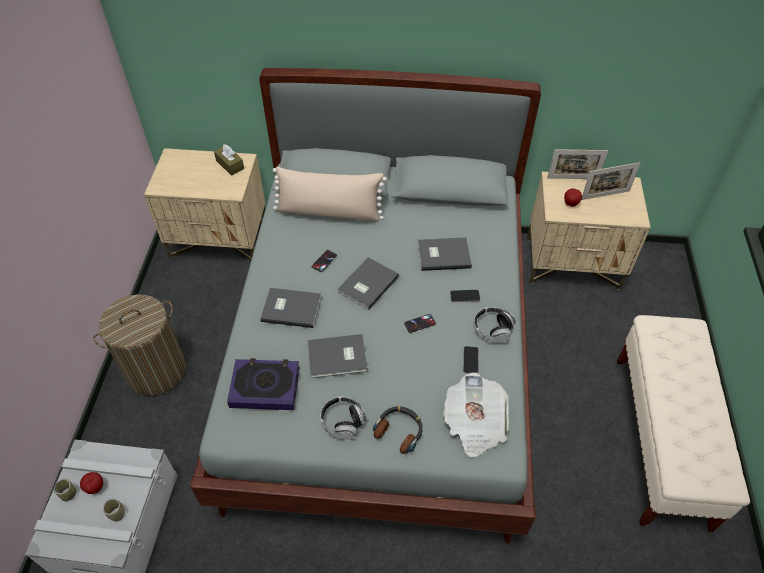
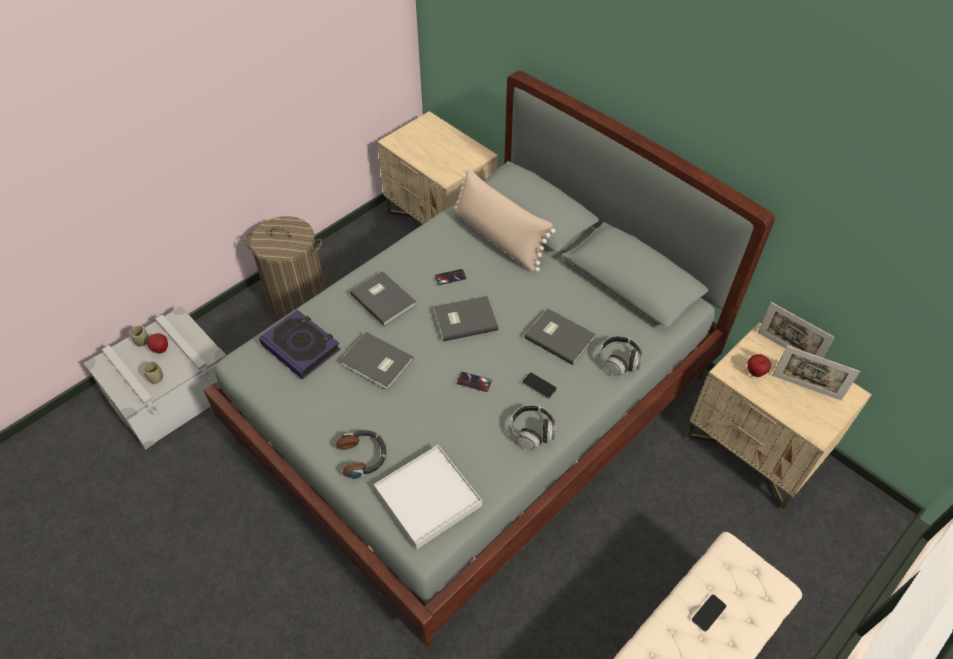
camera: 40 degrees right, 0 degrees up
brown tissue box [214,144,244,176] -> none
headphones [321,397,367,440] -> headphones moved to [600,336,643,376]
newspaper [443,372,509,458] -> white tray [374,445,482,549]
phone [463,346,479,373] -> phone moved to [692,594,726,632]

